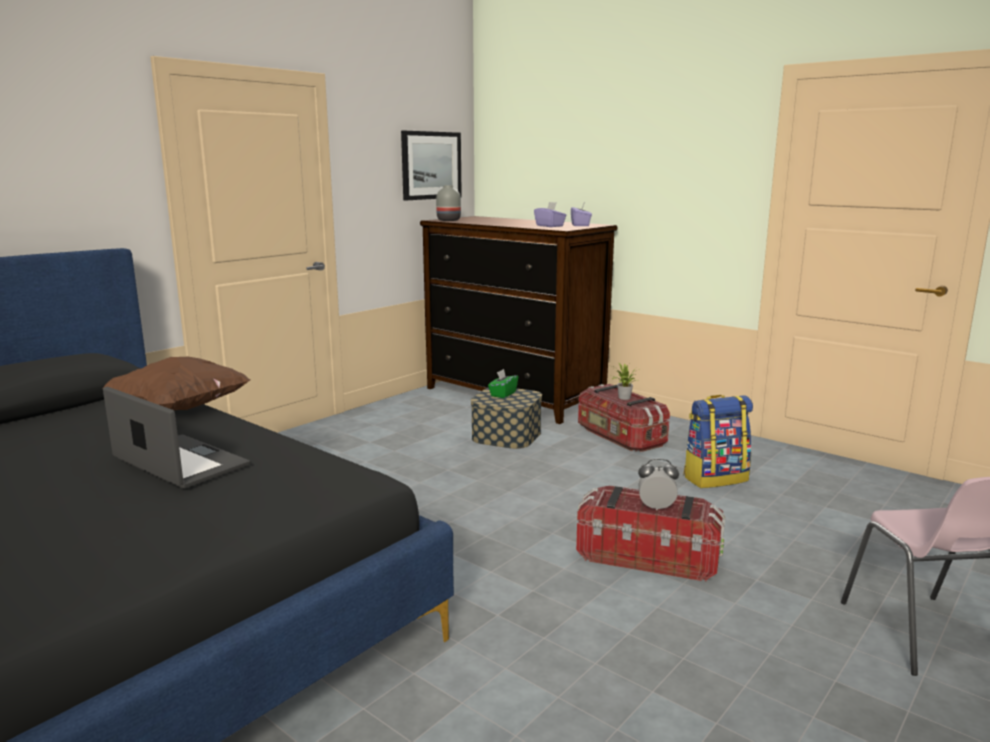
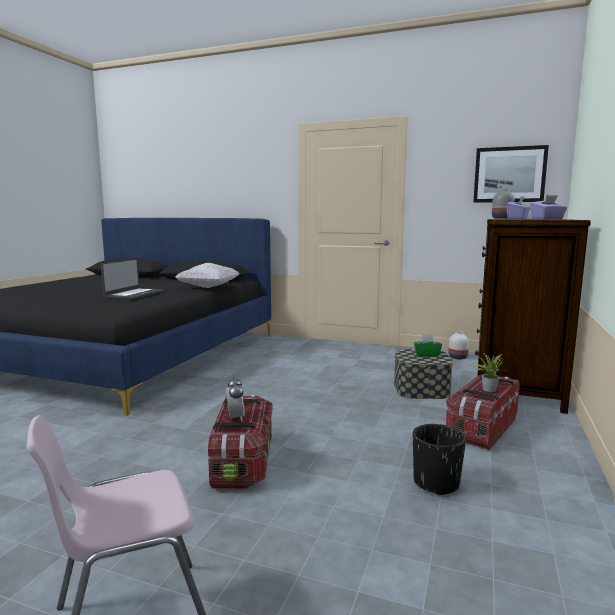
camera: 70 degrees right, 5 degrees down
brown pillow [102,357,250,410] -> white pillow [176,263,239,288]
backpack [683,395,753,488] -> black planter [413,424,466,496]
none -> white vase [449,331,469,360]

